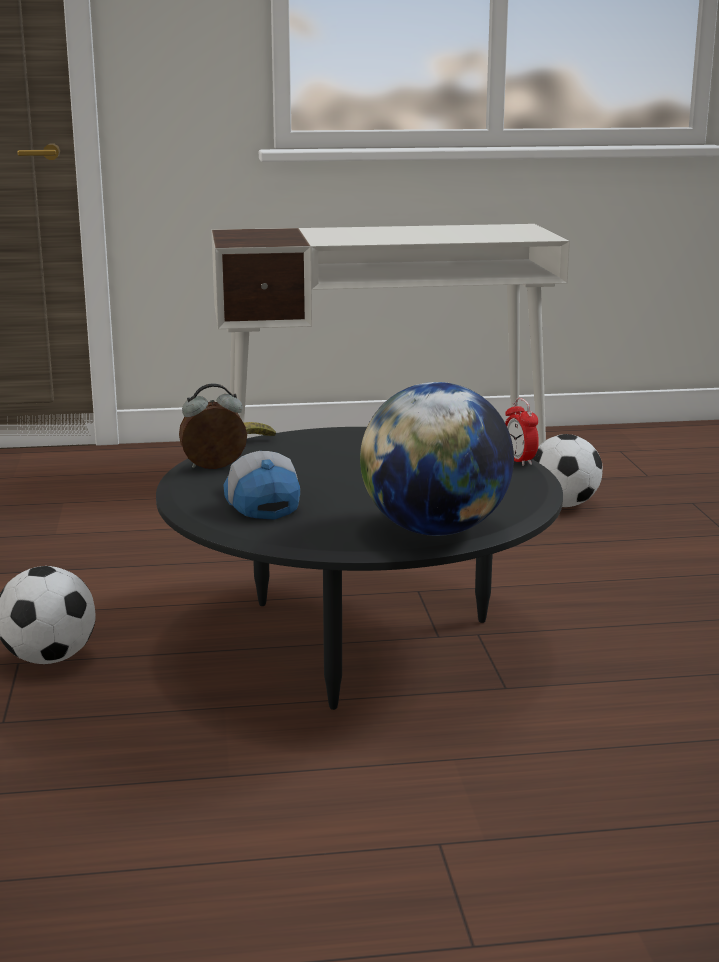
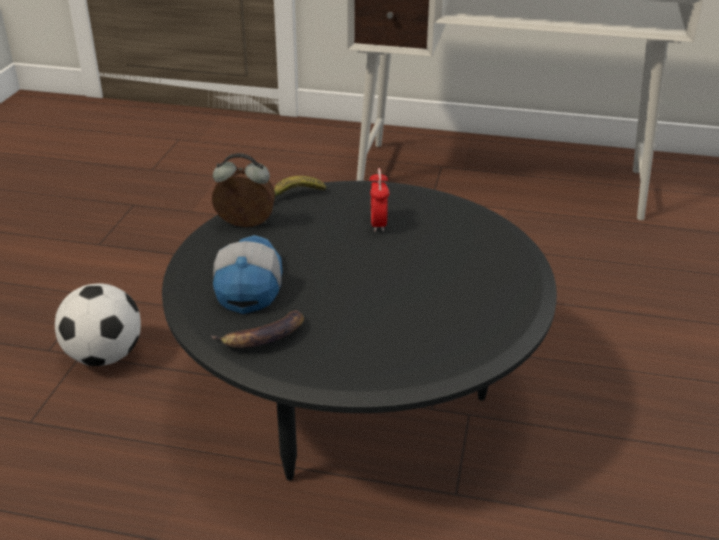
camera: 20 degrees right, 15 degrees up
globe [360,382,514,536] -> none
alarm clock [505,398,539,466] -> alarm clock moved to [369,168,390,232]
football [533,434,603,507] -> none
none -> banana [210,310,304,348]

